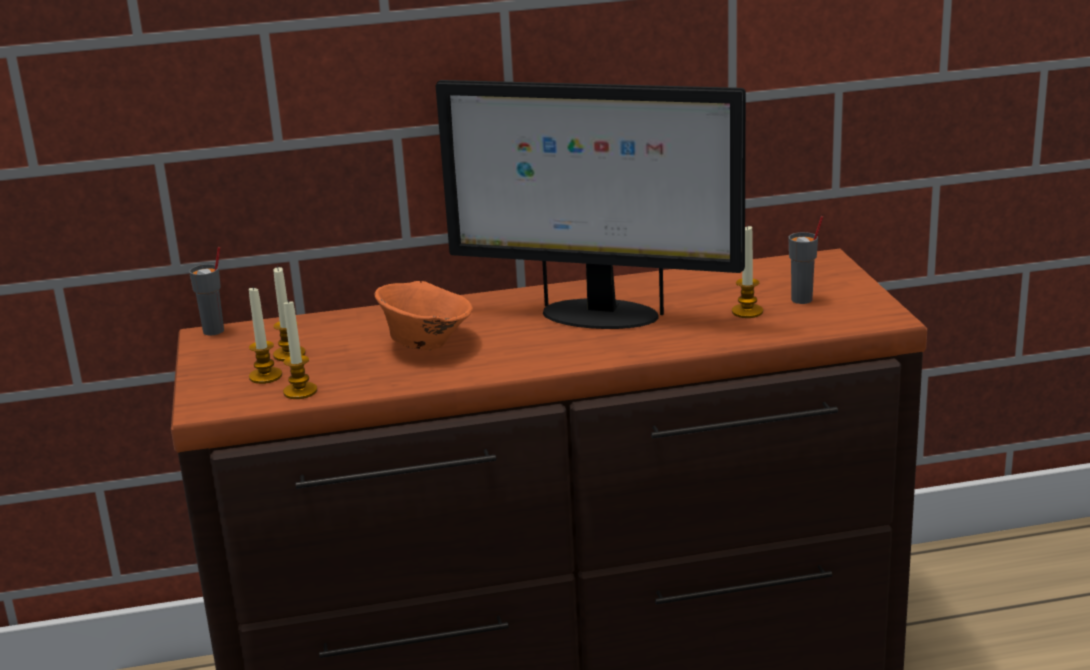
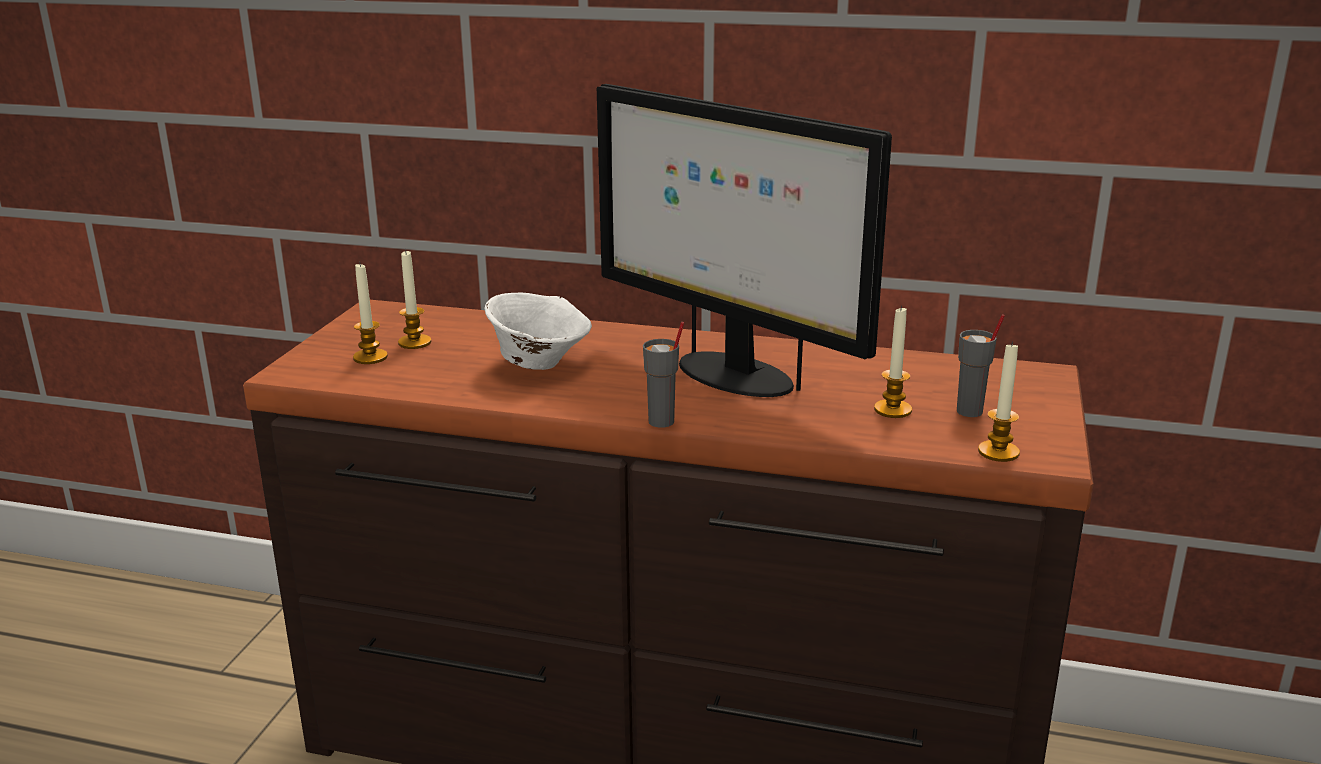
camera: 25 degrees right, 0 degrees up
grey cup [189,247,224,336] -> grey cup moved to [643,322,684,428]
candle [283,300,317,399] -> candle moved to [978,341,1020,462]
orange bowl [375,281,473,350] -> white bowl [485,293,592,370]

